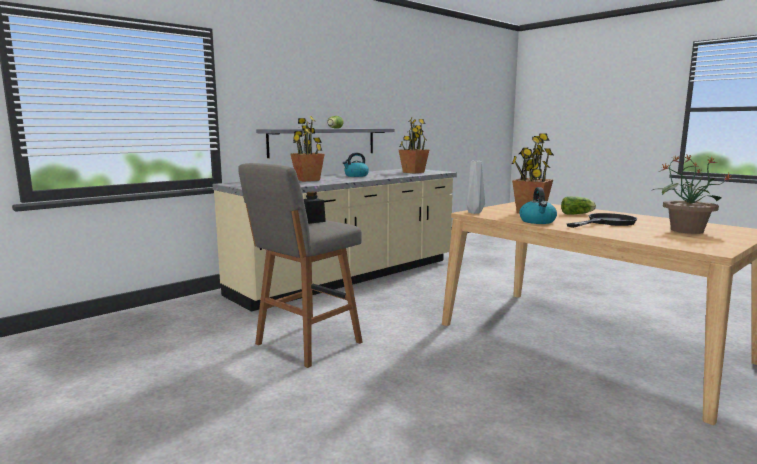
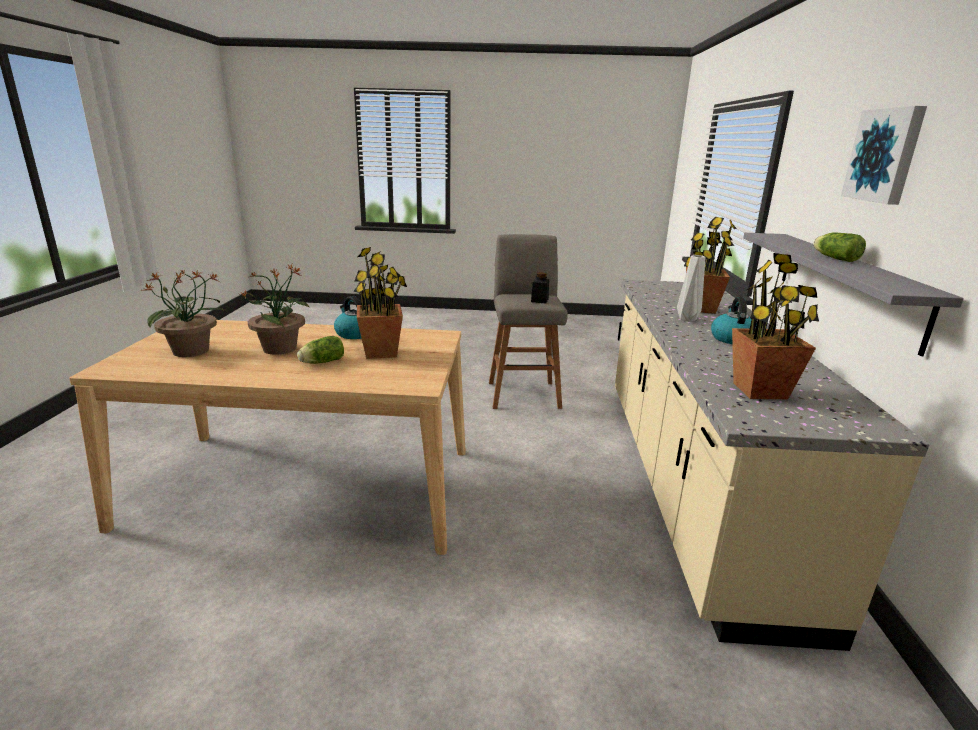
camera: 135 degrees right, 10 degrees up
grey vase [466,161,485,214] -> grey vase moved to [677,255,705,322]
black frying pan [567,213,638,228] -> potted plant [240,264,310,355]
none -> picture [841,106,927,205]

